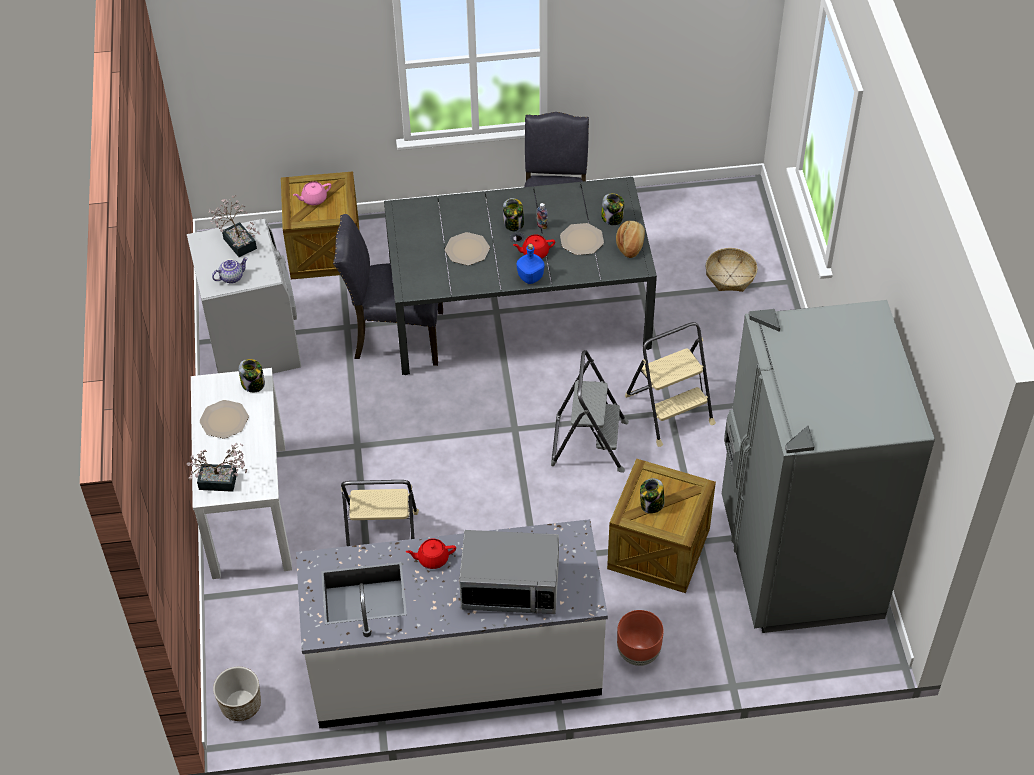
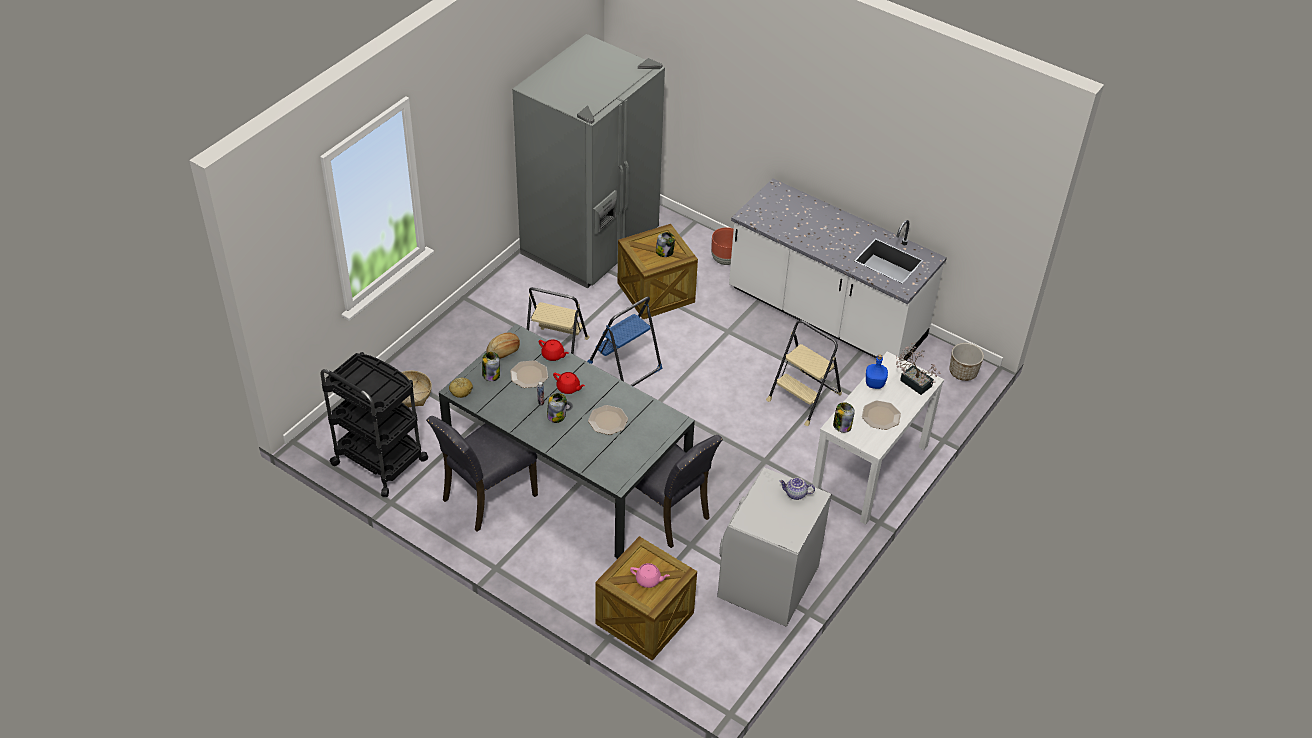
camera: 140 degrees left, 5 degrees down
potted plant [208,195,260,257] -> none
red teapot [406,539,456,569] -> red teapot moved to [539,339,569,361]
microwave [459,530,559,614] -> none
blue bottle [517,244,544,284] -> blue bottle moved to [866,354,888,389]
grey step ladder [551,350,629,473] -> blue step ladder [587,297,662,387]
none -> black cart [320,352,428,497]
none -> bread [449,378,473,398]

